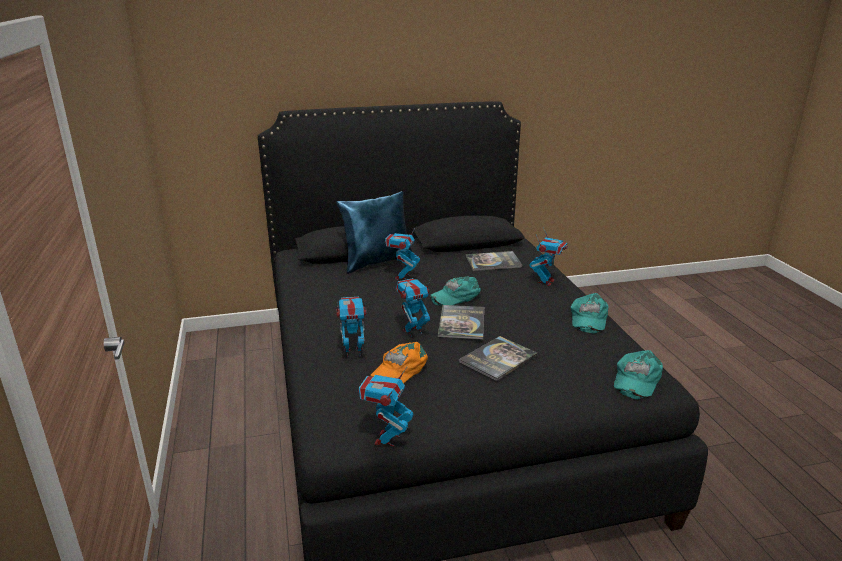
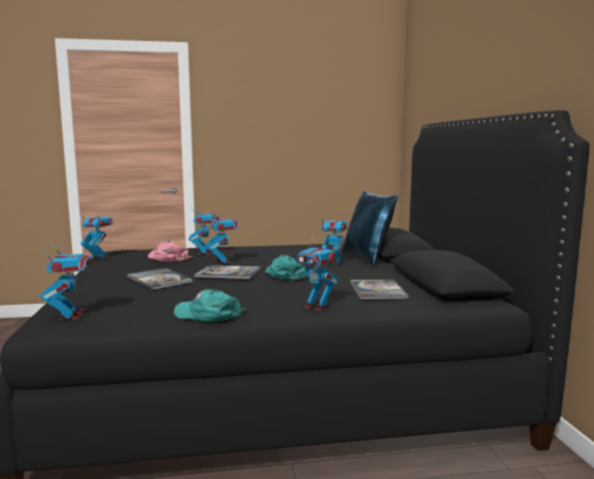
camera: 95 degrees right, 15 degrees down
orange cap [370,342,428,383] -> pink cap [148,241,193,262]
turquoise cap [613,350,663,399] -> toy robot [40,242,93,320]

